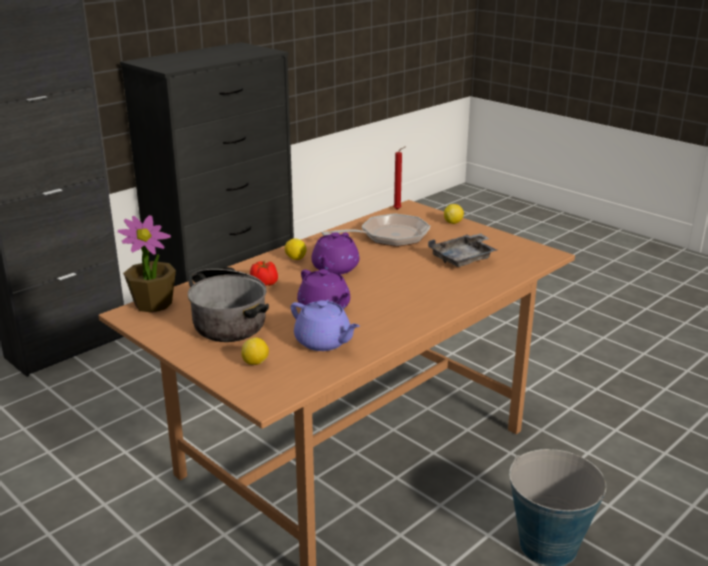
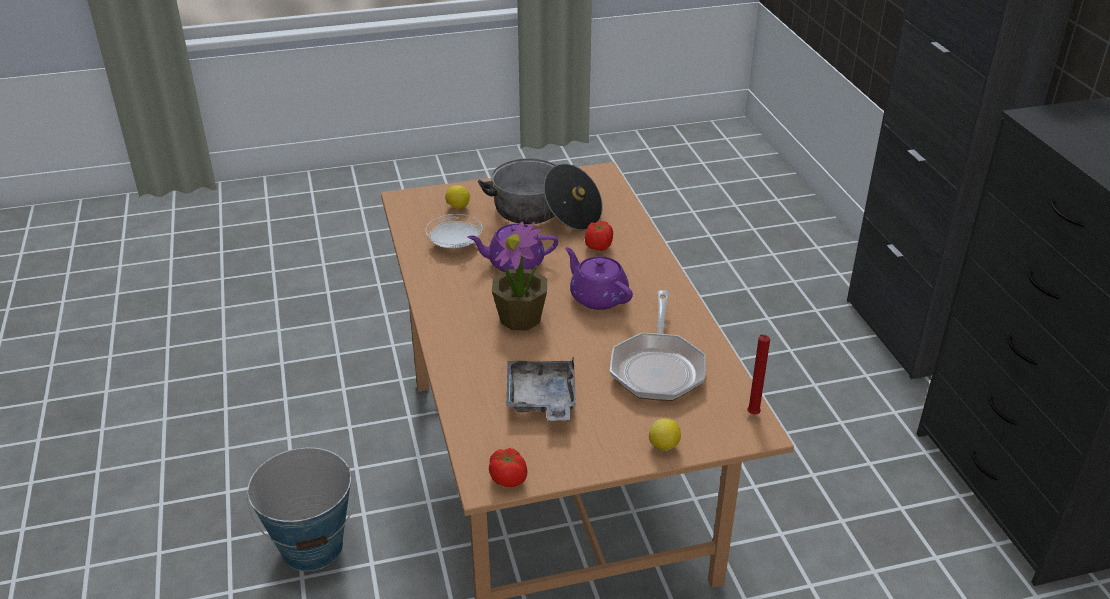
camera: 120 degrees right, 10 degrees up
potted plant [118,215,176,313] -> potted plant moved to [492,221,547,330]
lemon [285,238,307,260] -> none
purple teapot [291,300,360,351] -> white plate [426,214,483,248]
none -> tomato [489,448,528,487]

